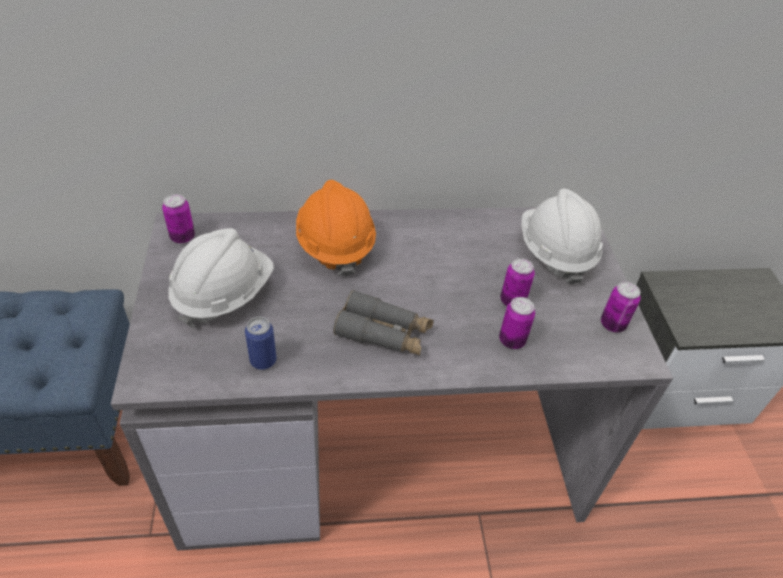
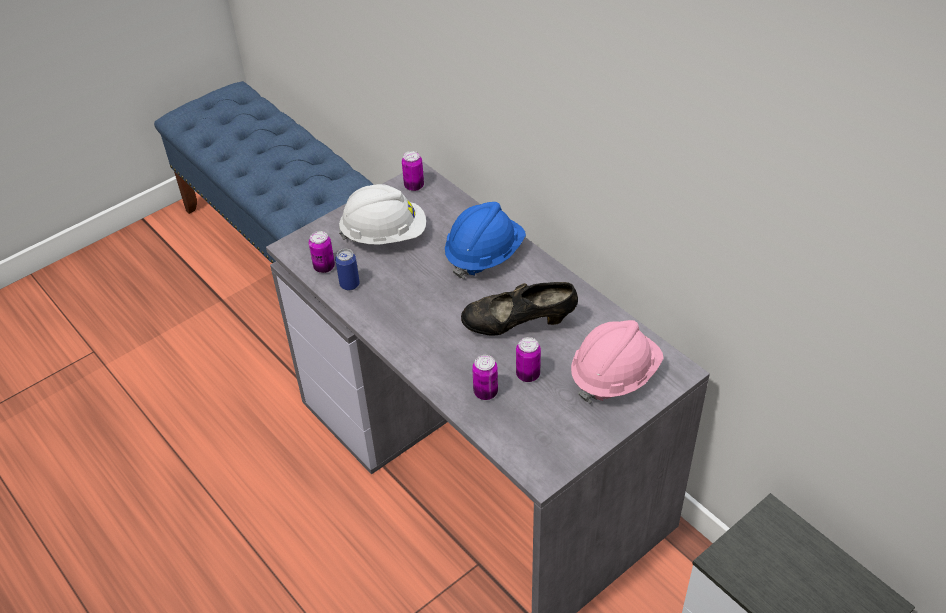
camera: 60 degrees right, 0 degrees up
orange hard hat [296,180,376,276] -> blue hard hat [445,202,526,279]
grey binoculars [333,290,434,355] -> none
white hard hat [521,189,603,285] -> pink hard hat [571,320,664,403]
can [601,282,641,332] -> can moved to [309,231,335,273]
none -> black shoe [461,282,578,336]

